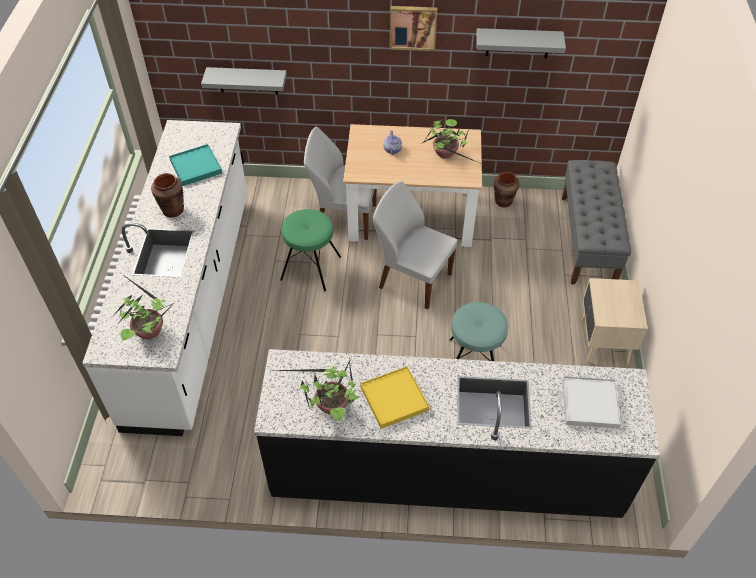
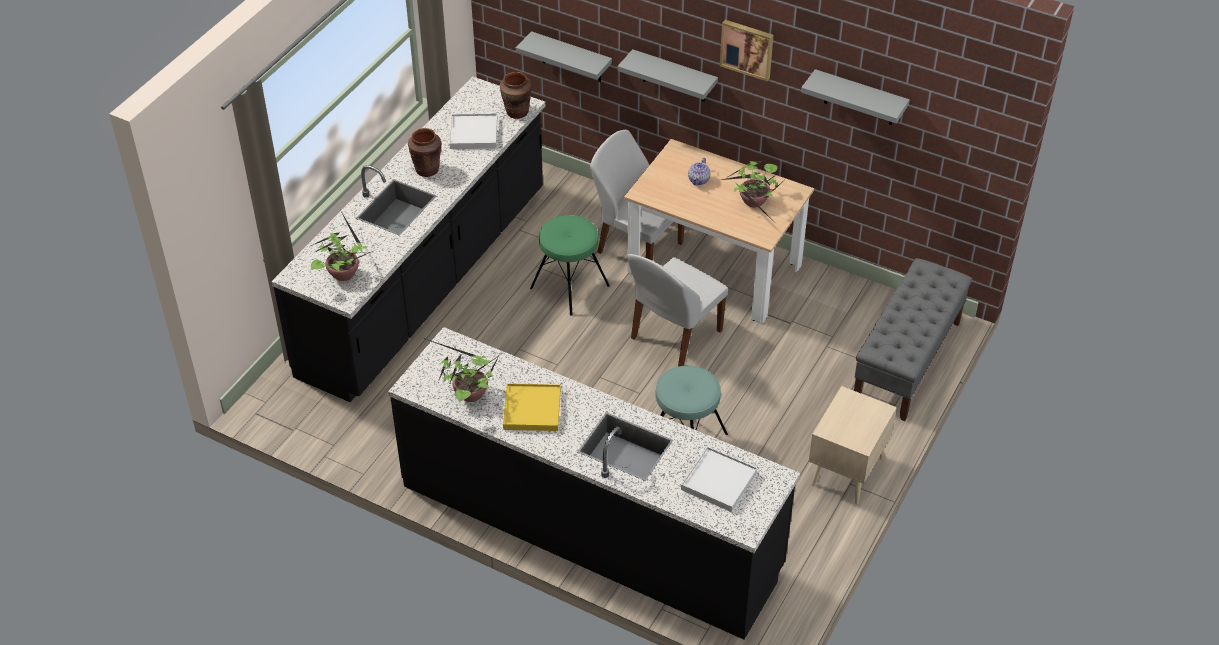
camera: 25 degrees right, 5 degrees down
white counter [82,120,247,436] -> black counter [271,76,545,402]
turquoise tray [169,144,222,186] -> white tray [449,113,497,149]
white chair [373,181,458,310] -> white chair turned 105 degrees counterclockwise [627,254,727,366]
brown vase [494,172,519,207] -> brown vase moved to [500,72,532,119]
none -> grey shelf [618,49,718,102]

